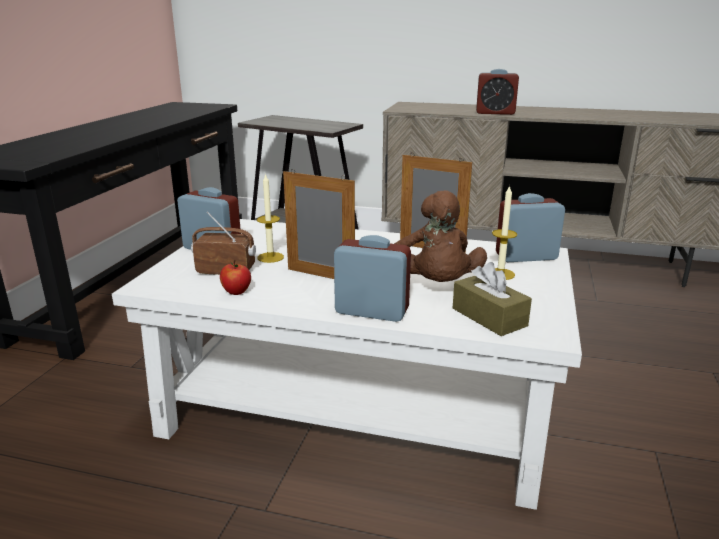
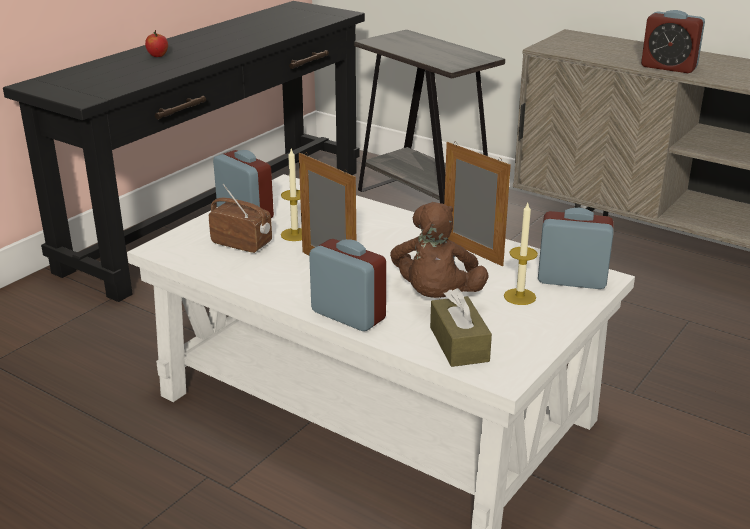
camera: 20 degrees right, 5 degrees up
apple [220,260,251,295] -> apple moved to [145,30,168,57]

